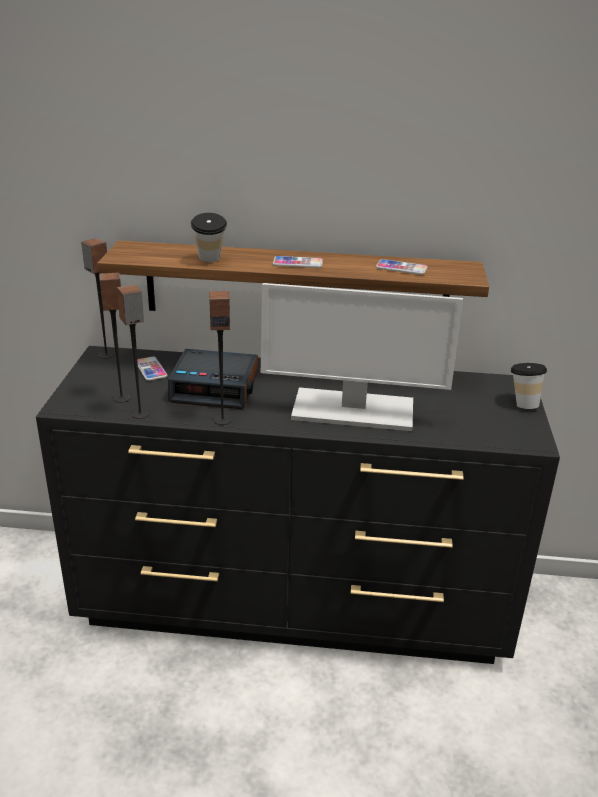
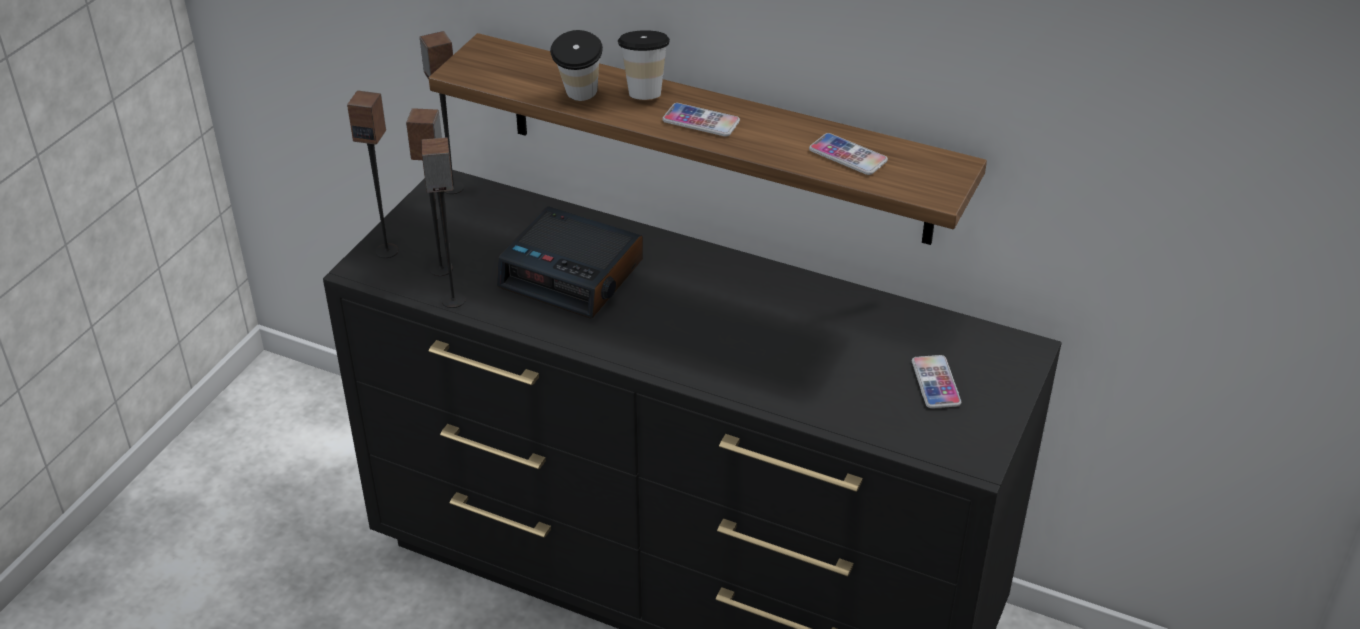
camera: 20 degrees right, 10 degrees up
phone [137,356,168,381] -> phone moved to [912,355,961,408]
speaker [209,291,231,425] -> speaker moved to [347,91,399,258]
monitor [261,283,463,431] -> none
cup [511,363,547,409] -> cup moved to [618,30,670,100]

